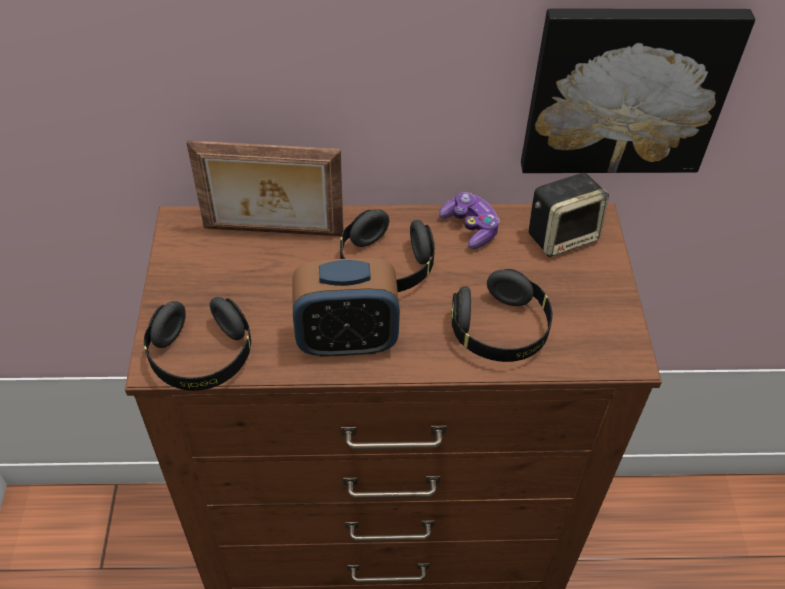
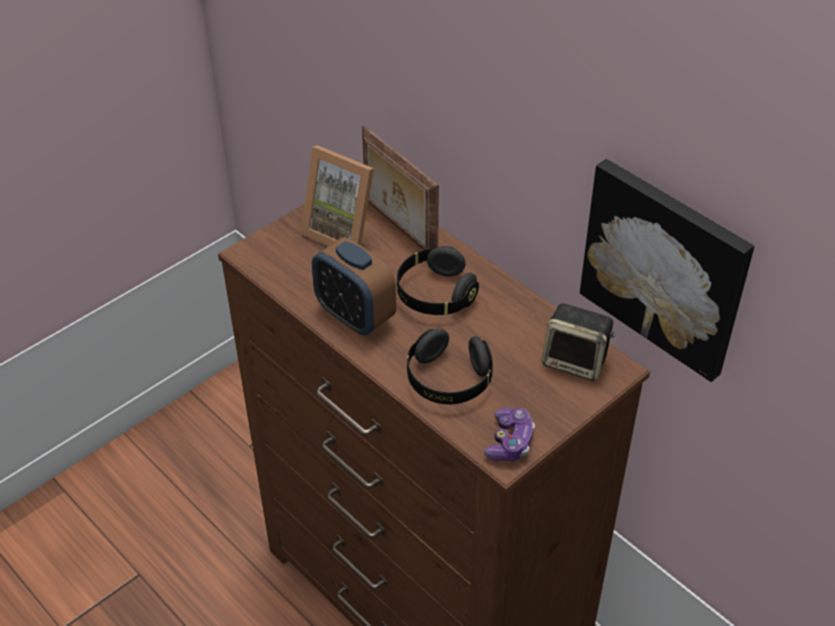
camera: 50 degrees right, 5 degrees down
black headphones [143,297,251,391] -> none
game controller [439,192,499,249] -> game controller moved to [484,408,535,461]
none -> picture frame [300,145,374,246]

